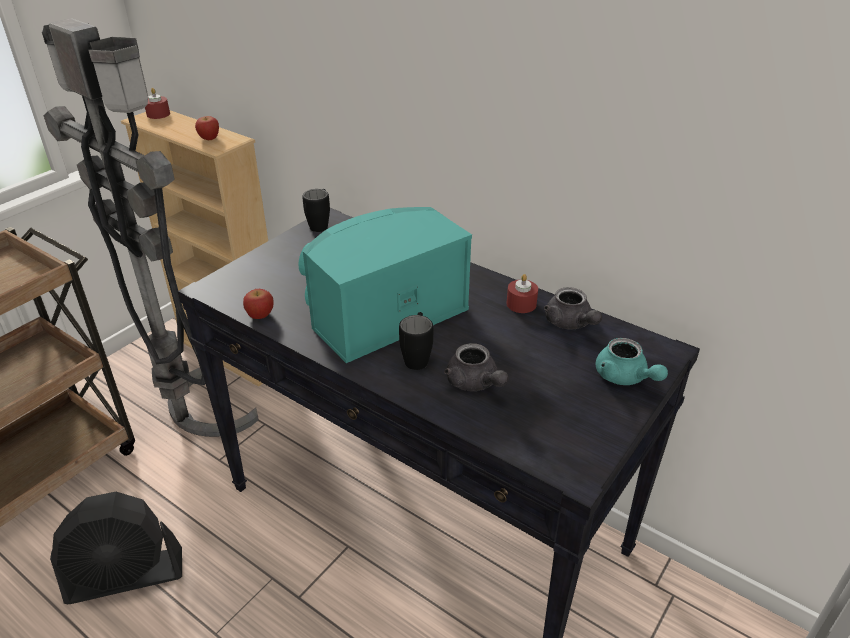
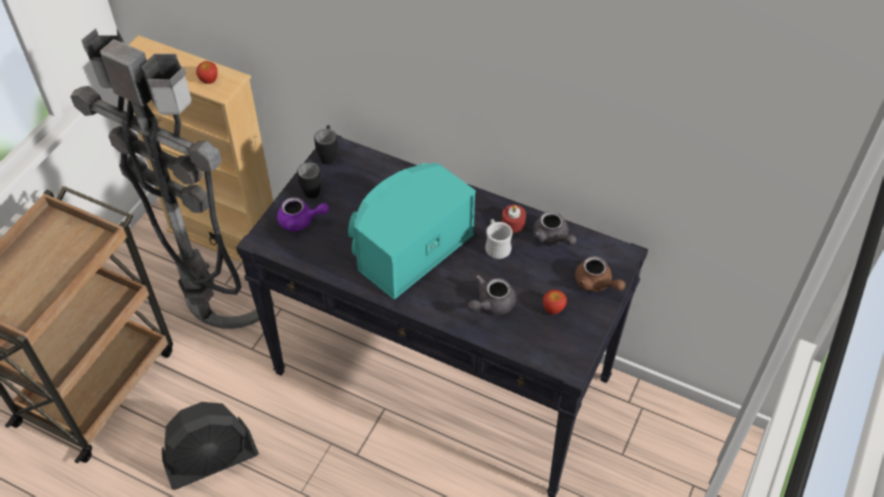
camera: 10 degrees left, 15 degrees up
red candle [145,88,170,119] -> none
apple [243,289,274,319] -> apple moved to [543,290,567,314]
black mug [399,312,433,370] -> black mug moved to [297,158,321,199]
grey teapot [444,343,509,391] -> grey teapot turned 90 degrees clockwise [468,275,516,315]
turquoise teapot [595,338,668,385] -> brown teapot [575,256,626,292]
none -> purple teapot [277,197,329,232]
none -> white mug [485,219,513,259]

